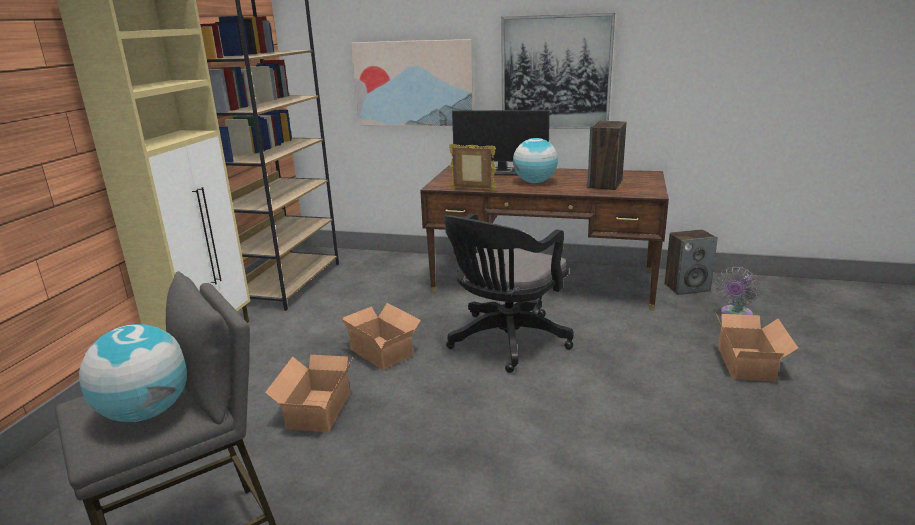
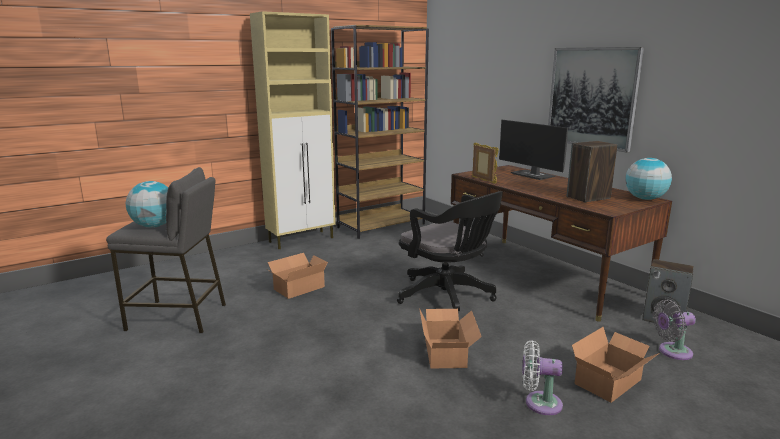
camera: 40 degrees right, 5 degrees down
cardboard box [341,303,421,370] -> cardboard box moved to [419,308,482,369]
picture [351,39,474,126] -> none
black office chair [444,214,574,373] -> black office chair turned 120 degrees counterclockwise [397,191,503,312]
globe [513,138,558,183] -> globe moved to [625,158,672,200]
none -> white fan [522,340,563,415]

